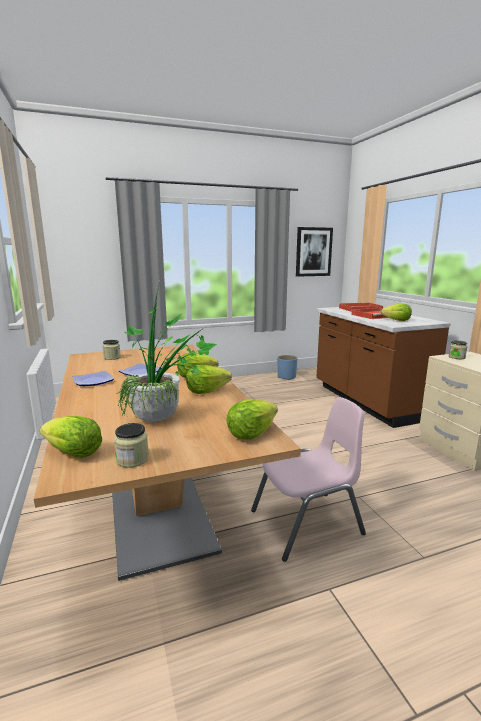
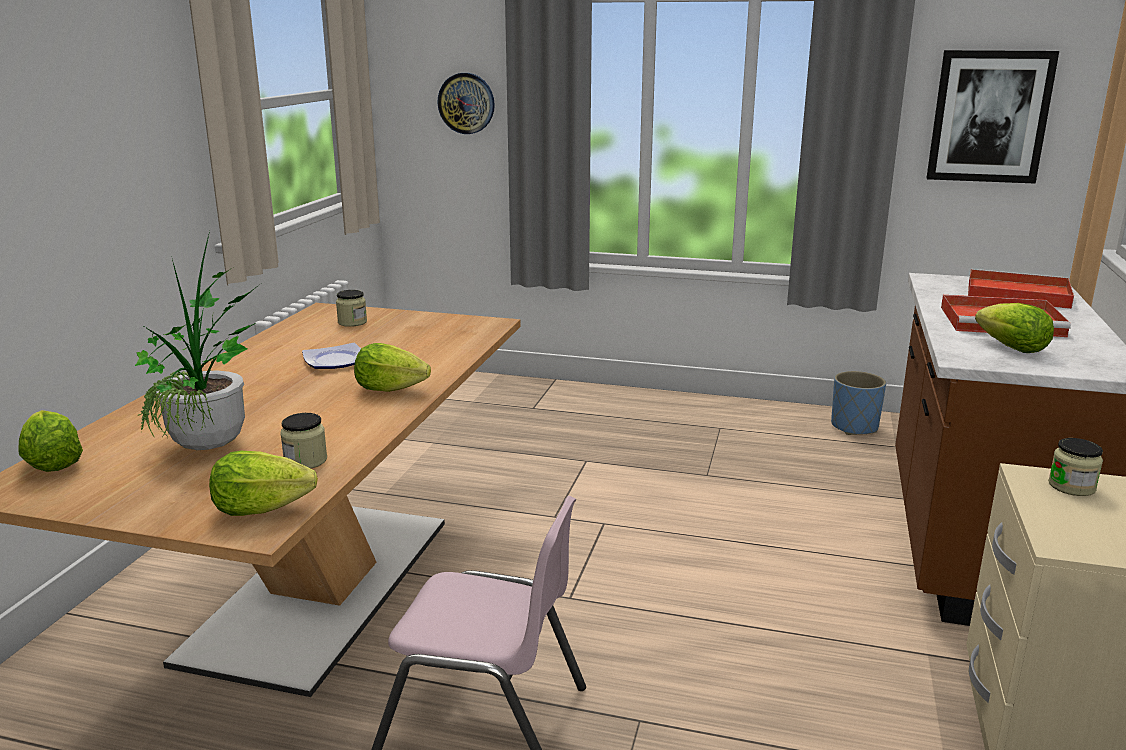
camera: 35 degrees right, 5 degrees up
plate [73,371,114,386] -> none
jar [114,423,149,468] -> jar moved to [280,413,327,468]
lettuce [186,365,232,394] -> none
none -> wall clock [438,73,495,134]

